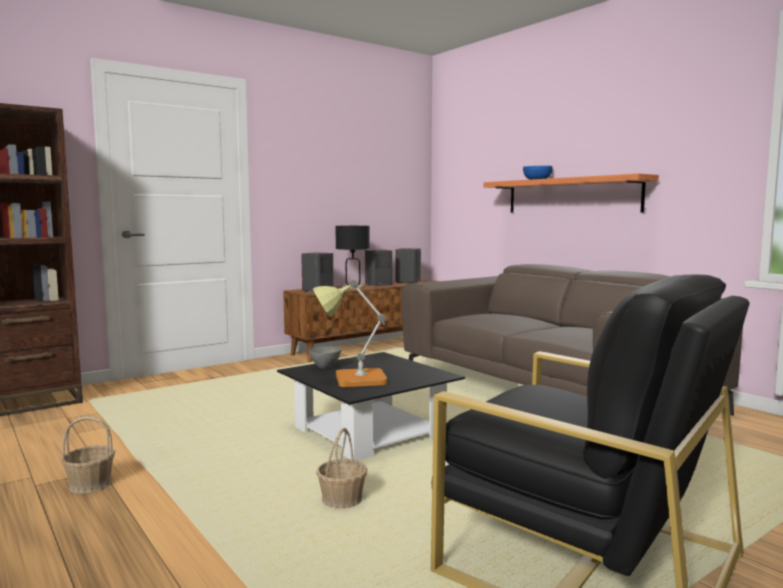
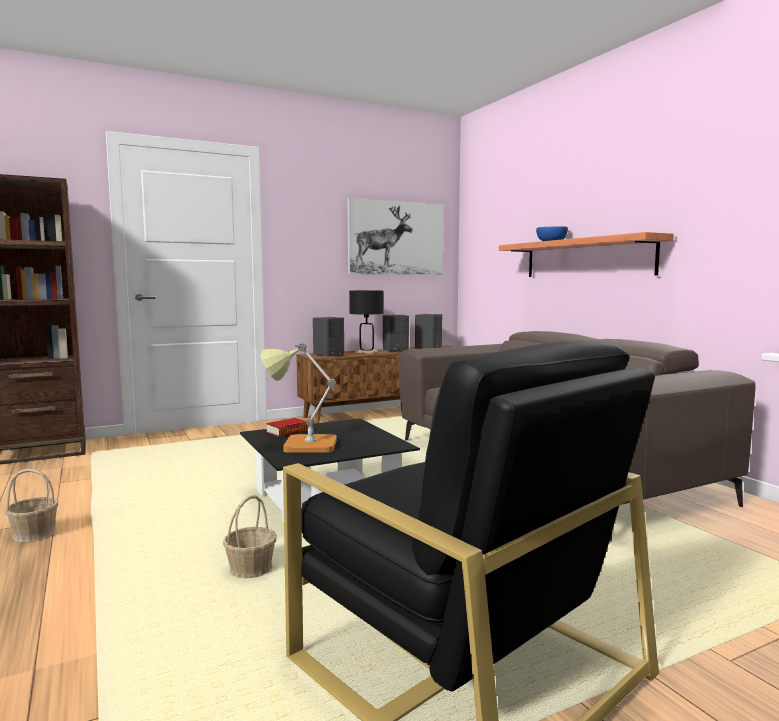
camera: 10 degrees right, 0 degrees up
grey bowl [309,346,342,369] -> book [266,418,309,437]
none -> picture [347,198,443,275]

